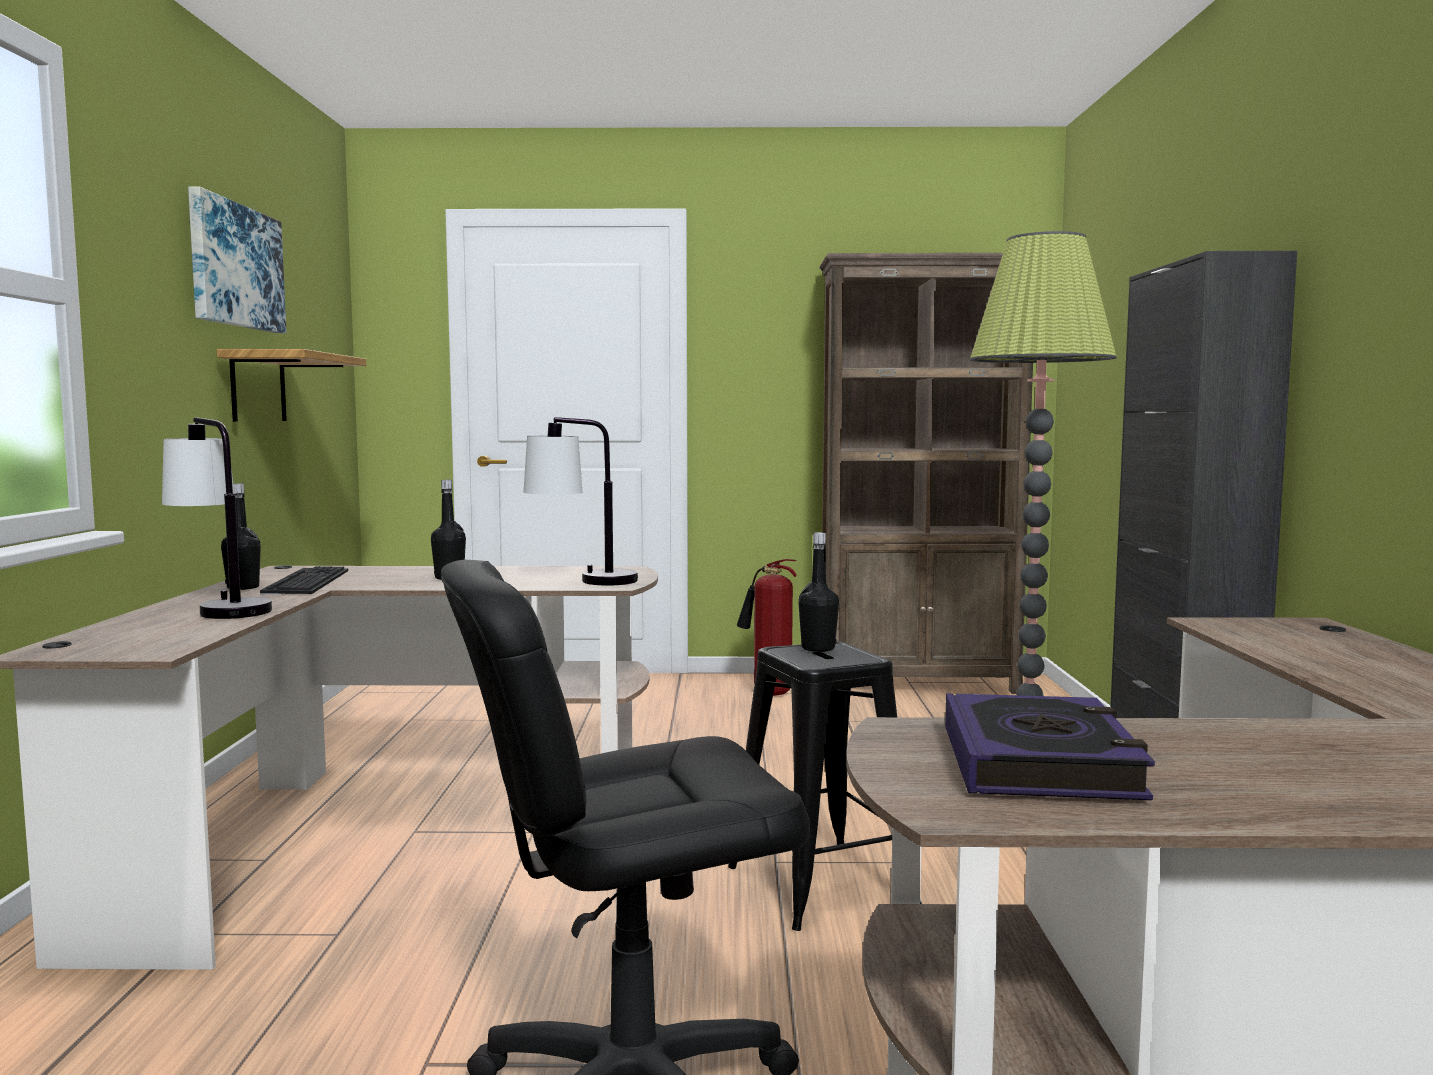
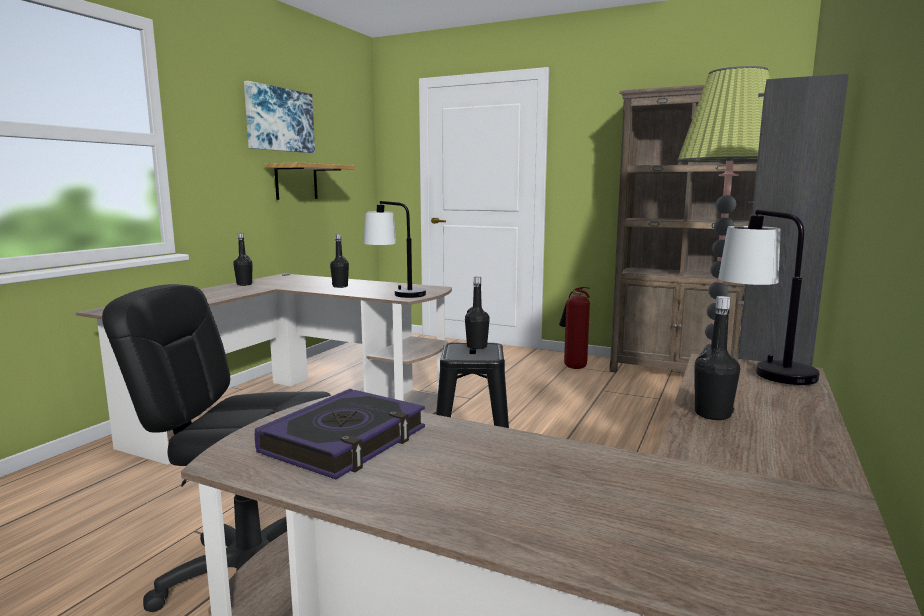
camera: 25 degrees right, 5 degrees up
table lamp [162,417,272,619] -> table lamp moved to [718,210,820,385]
keyboard [260,566,348,595] -> none
none -> black bottle [694,296,740,420]

